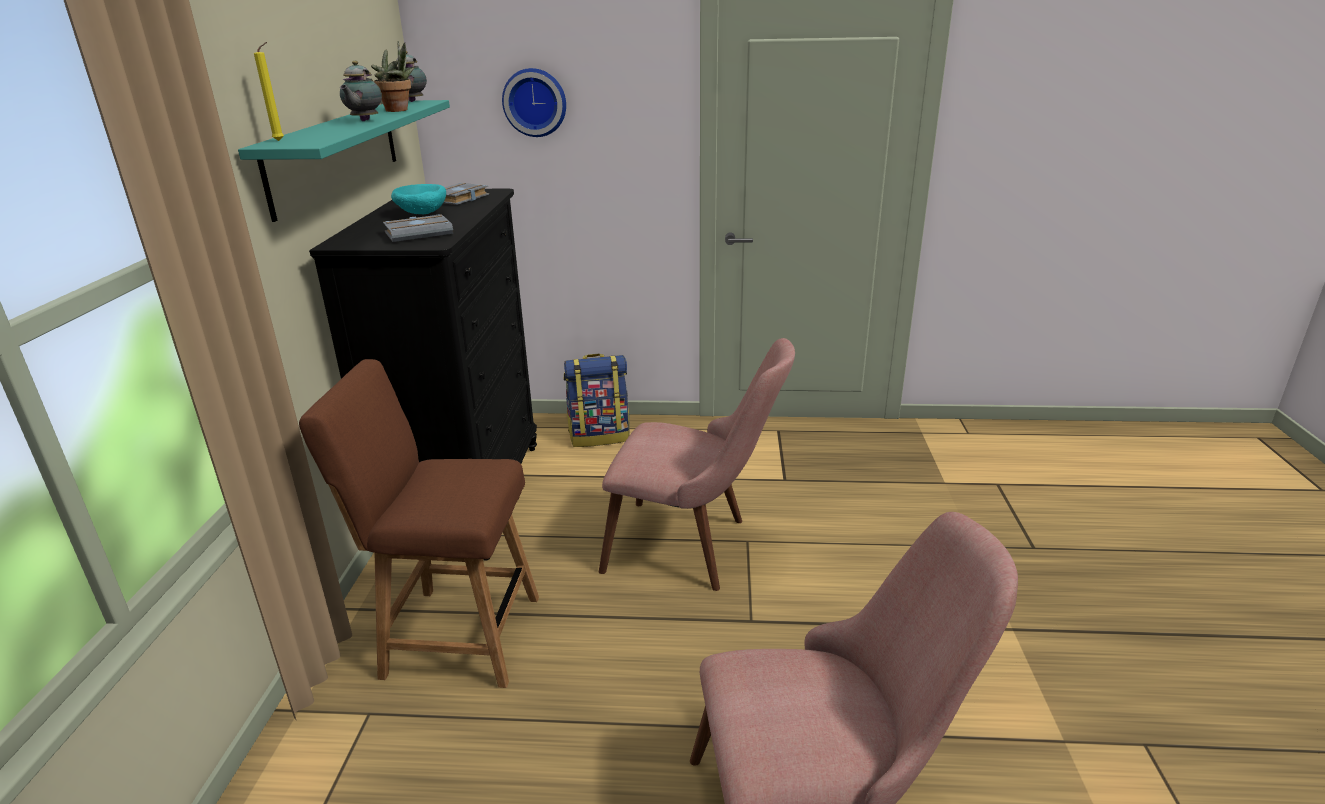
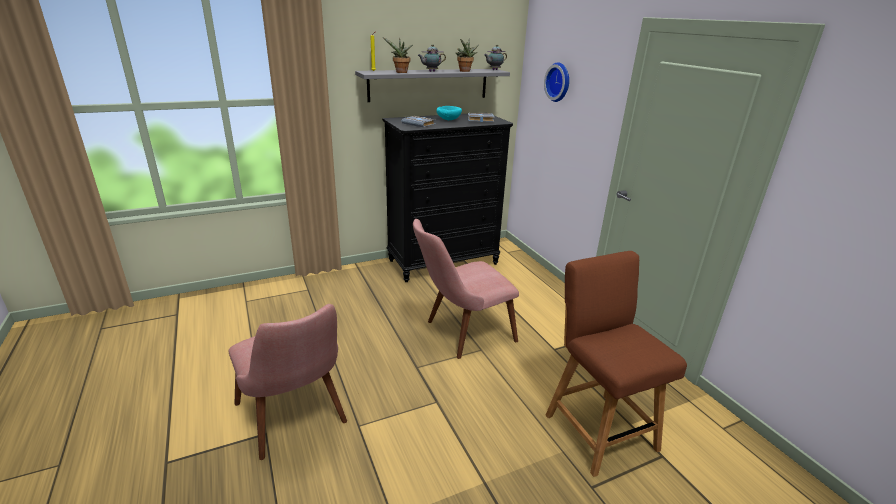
camera: 60 degrees right, 0 degrees up
turquoise shelf [238,100,450,222] -> grey shelf [355,69,510,102]
brown chair [299,359,539,688] -> brown chair moved to [546,251,687,477]
backpack [564,354,629,447] -> none
pink chair [599,338,795,591] -> pink chair turned 75 degrees clockwise [413,219,519,359]
none -> potted plant [383,37,413,73]

